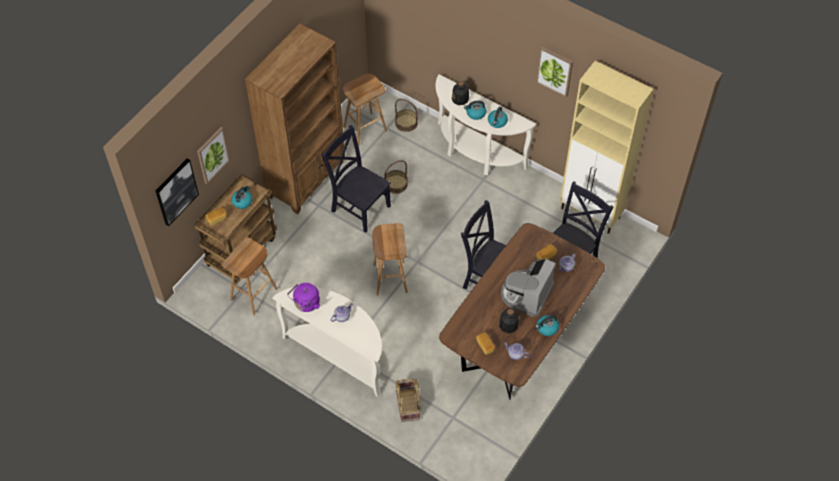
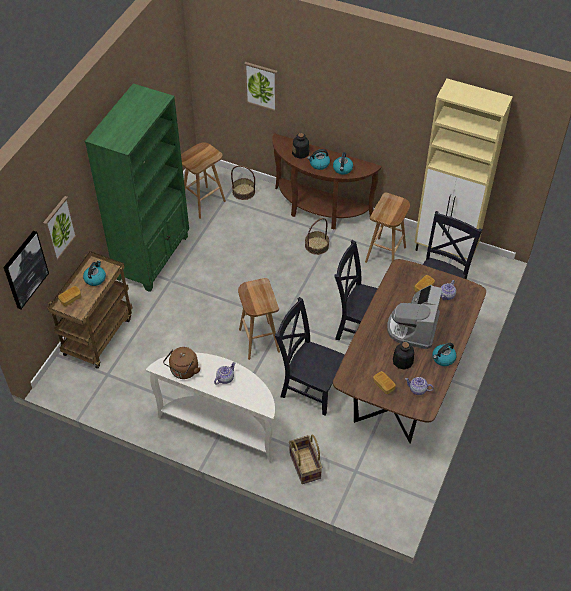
camera: 10 degrees left, 5 degrees down
brown stool [221,237,277,315] -> brown stool moved to [365,192,410,263]
brown bookcase [245,24,345,214] -> green bookcase [85,84,189,292]
purple kettle [287,283,320,312] -> brown kettle [163,347,200,379]
black chair [321,125,391,233] -> black chair moved to [275,297,345,416]
basket [384,160,408,194] -> basket moved to [305,218,329,255]
white console table [436,74,536,175] -> brown console table [272,133,382,229]
picture [536,46,573,98] -> picture moved to [244,62,278,112]

